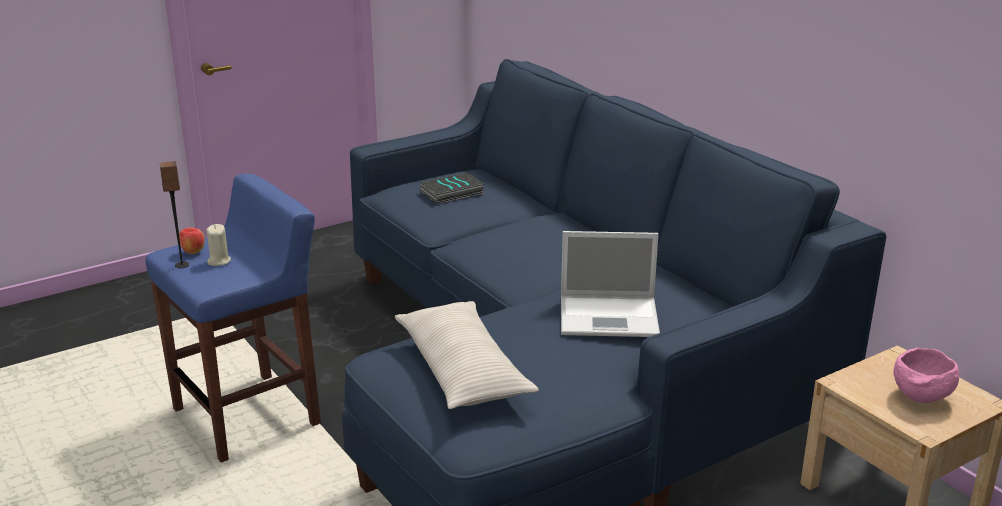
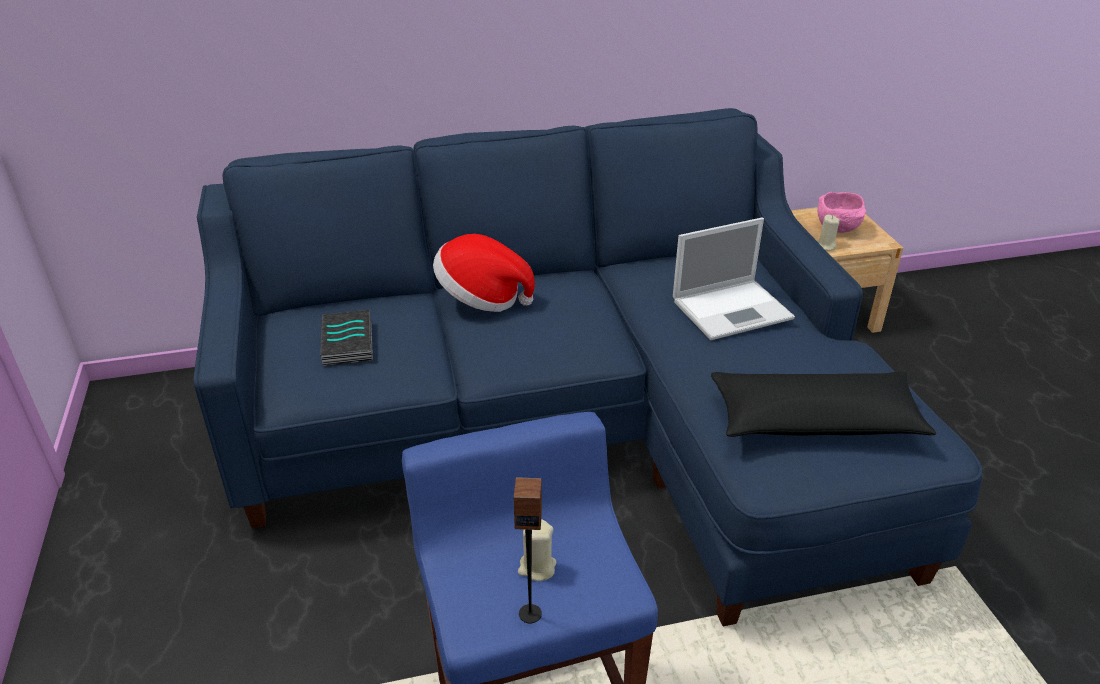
camera: 70 degrees left, 10 degrees up
apple [179,228,205,254] -> none
beige pillow [395,301,539,409] -> black pillow [711,371,937,437]
laptop [561,231,660,337] -> laptop turned 45 degrees clockwise [673,218,795,340]
none -> hat [433,234,535,312]
none -> beige candle [817,215,840,251]

